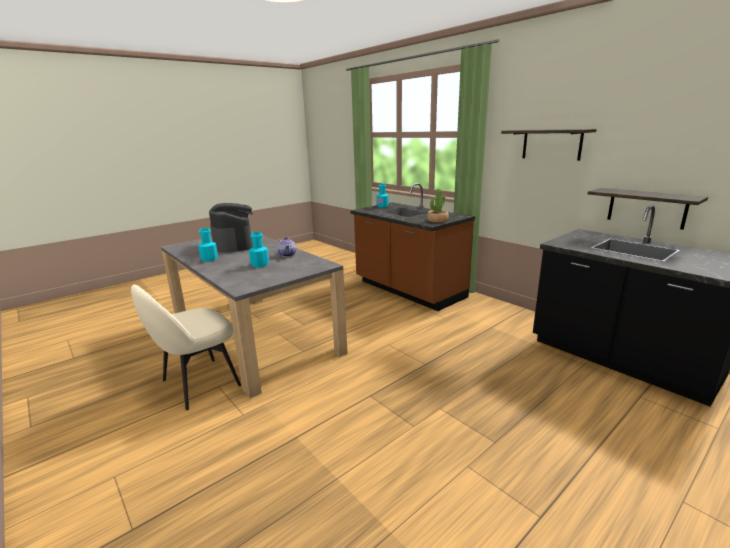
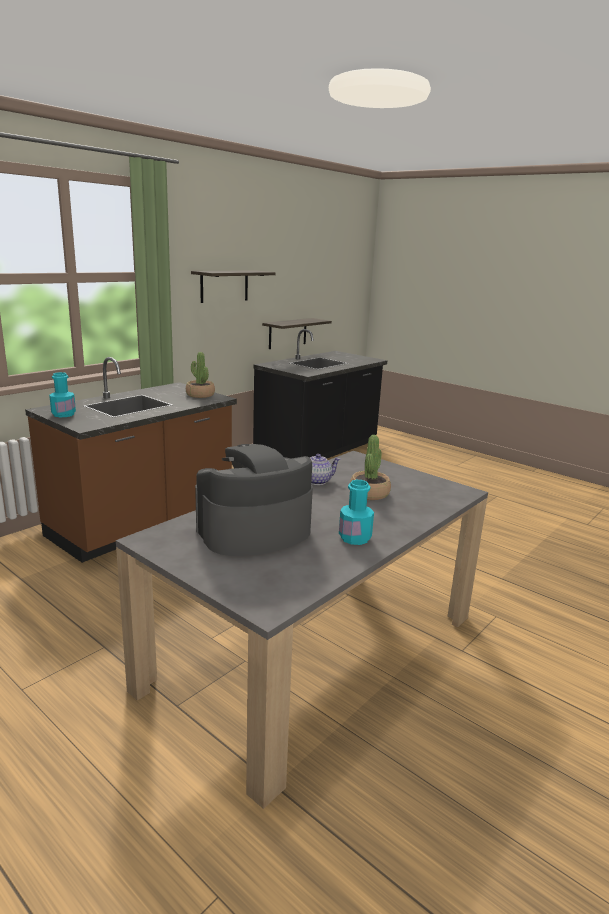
camera: 100 degrees left, 0 degrees up
beige chair [131,284,241,410] -> none
turquoise bottle [249,232,269,267] -> potted plant [350,435,391,500]

